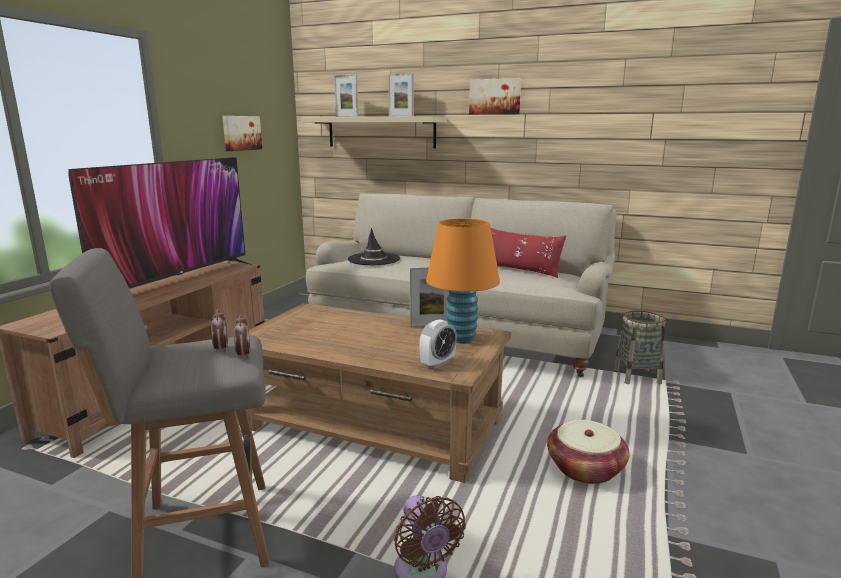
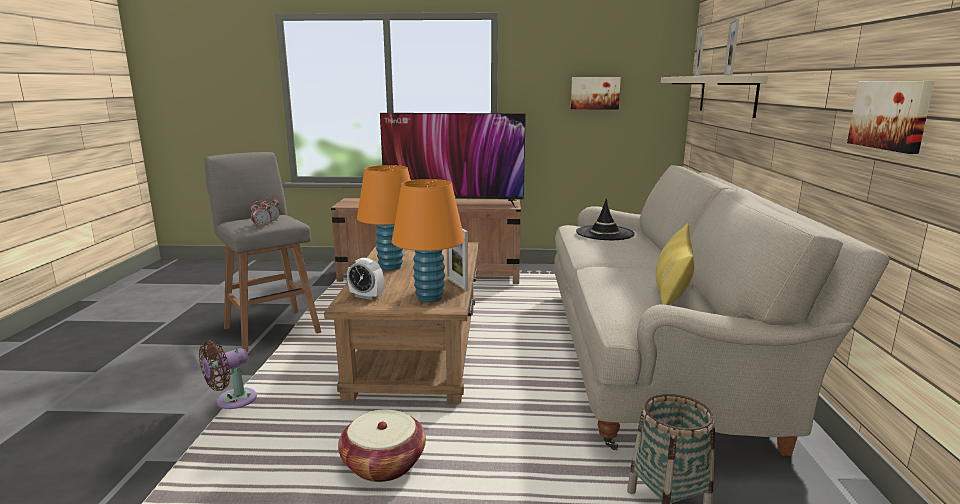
camera: 70 degrees right, 0 degrees up
picture [469,78,521,115] -> picture moved to [847,81,934,154]
red pillow [491,228,566,278] -> yellow pillow [656,223,694,305]
none -> orange table lamp [357,165,411,270]

